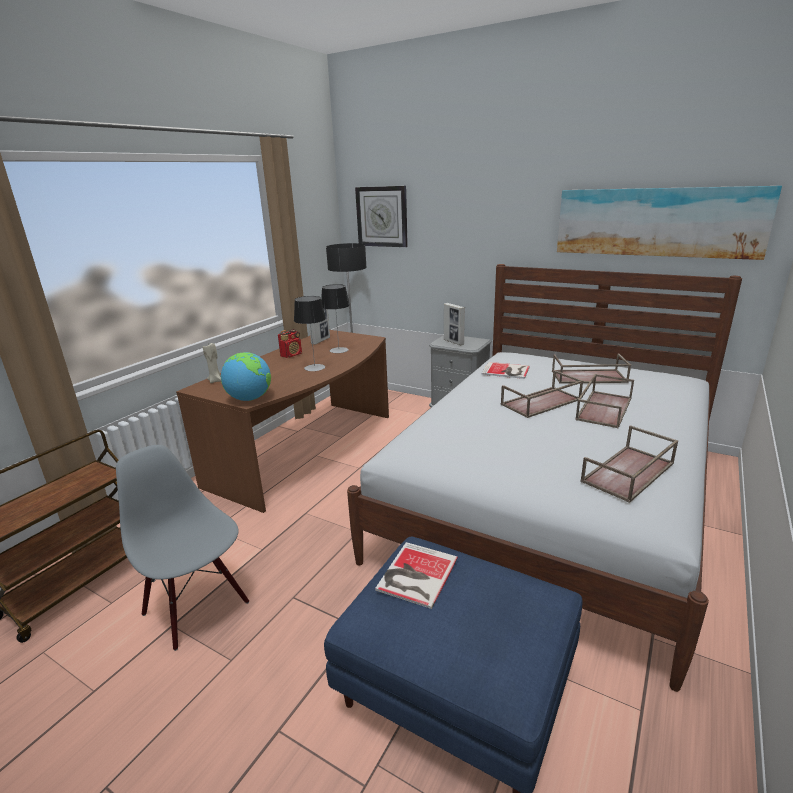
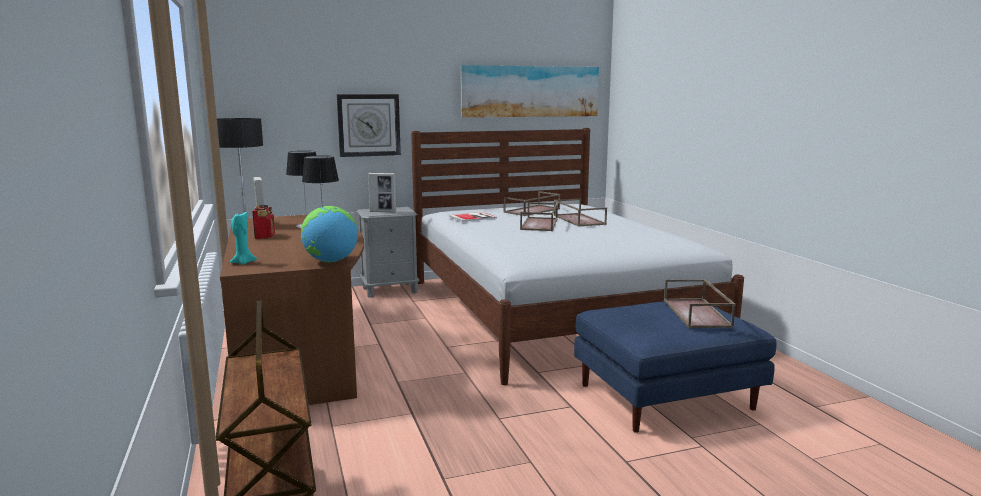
camera: 50 degrees left, 10 degrees down
grey chair [116,445,249,651] -> none
beige candle [203,343,221,383] -> turquoise candle [230,212,257,265]
wall clock [355,186,408,247] -> wall clock moved to [337,94,401,157]
book [375,542,458,609] -> none
brown tray [580,425,678,503] -> brown tray moved to [664,279,736,328]

